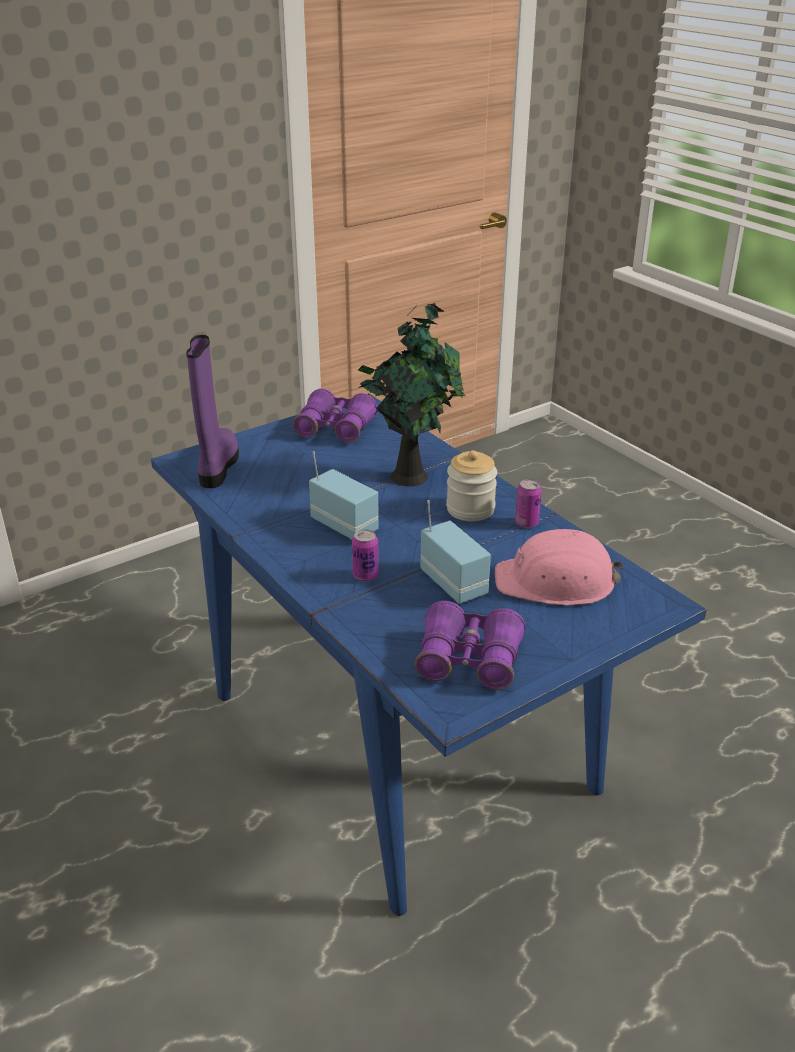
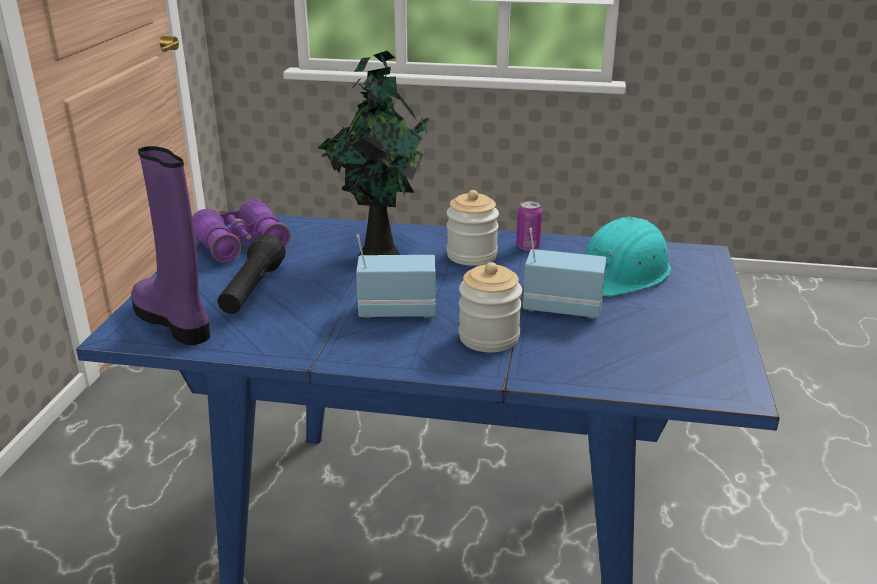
camera: 45 degrees left, 5 degrees down
can [352,529,379,582] -> jar [459,262,522,352]
purple binoculars [415,601,525,690] -> none
pink hard hat [495,529,623,605] -> turquoise hard hat [585,216,671,296]
none -> black flashlight [217,234,286,314]

